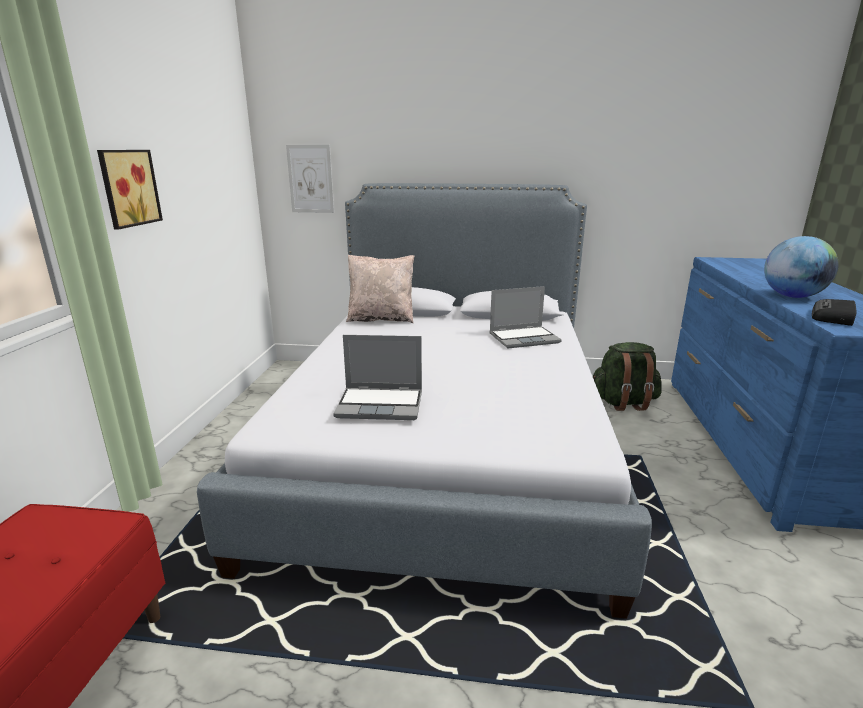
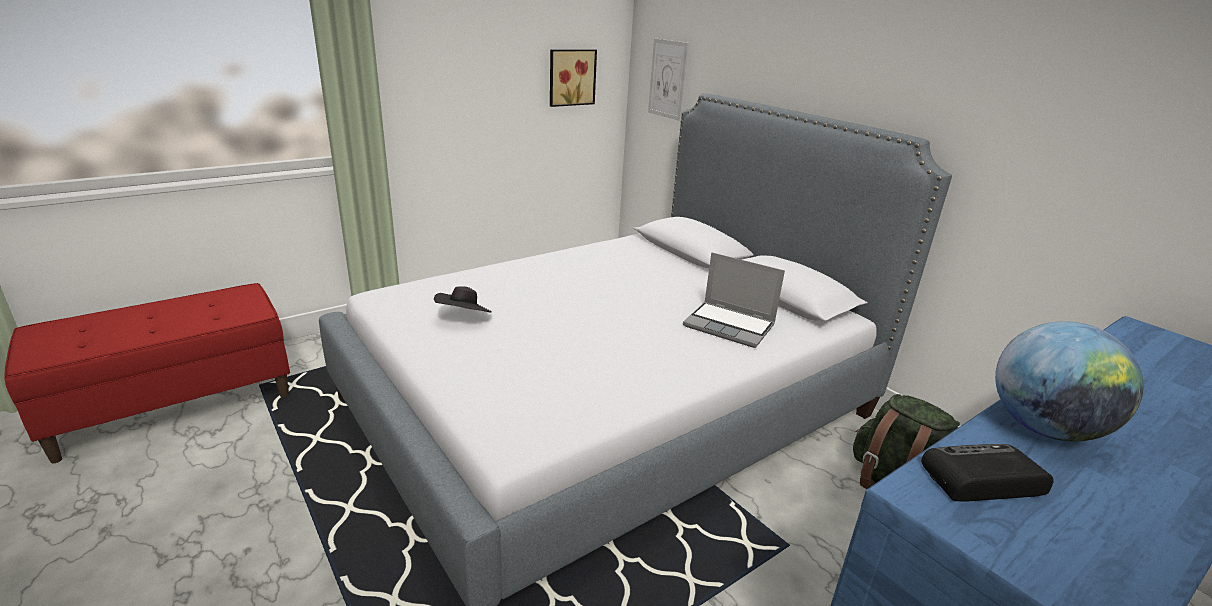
camera: 45 degrees right, 5 degrees up
picture [97,150,163,230] -> picture moved to [550,49,597,107]
laptop [333,335,422,420] -> black hat [434,286,492,313]
beige pillow [346,255,414,323] -> none

